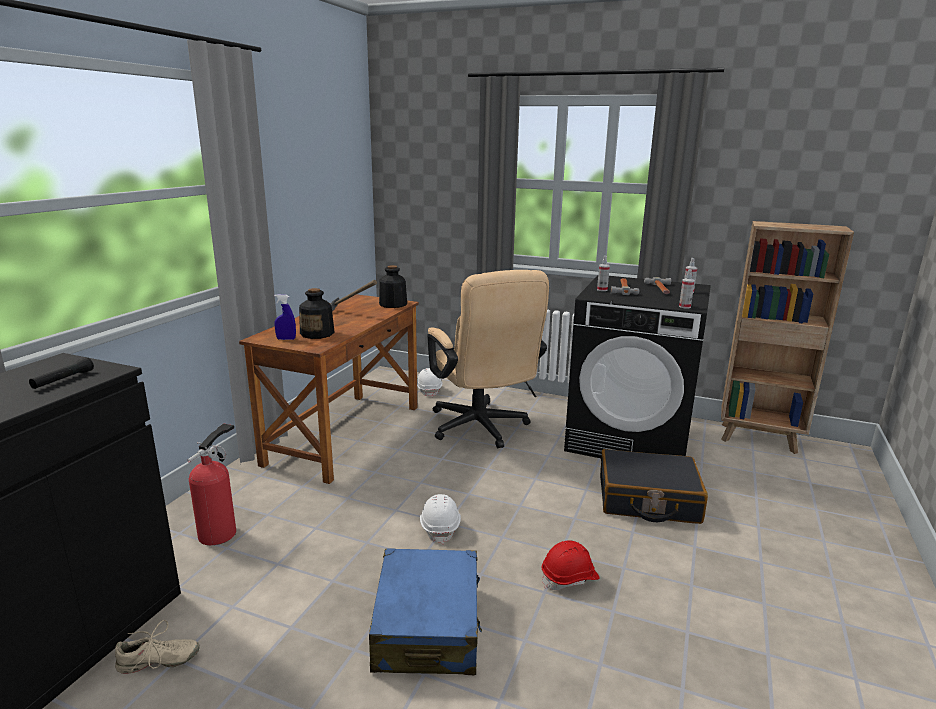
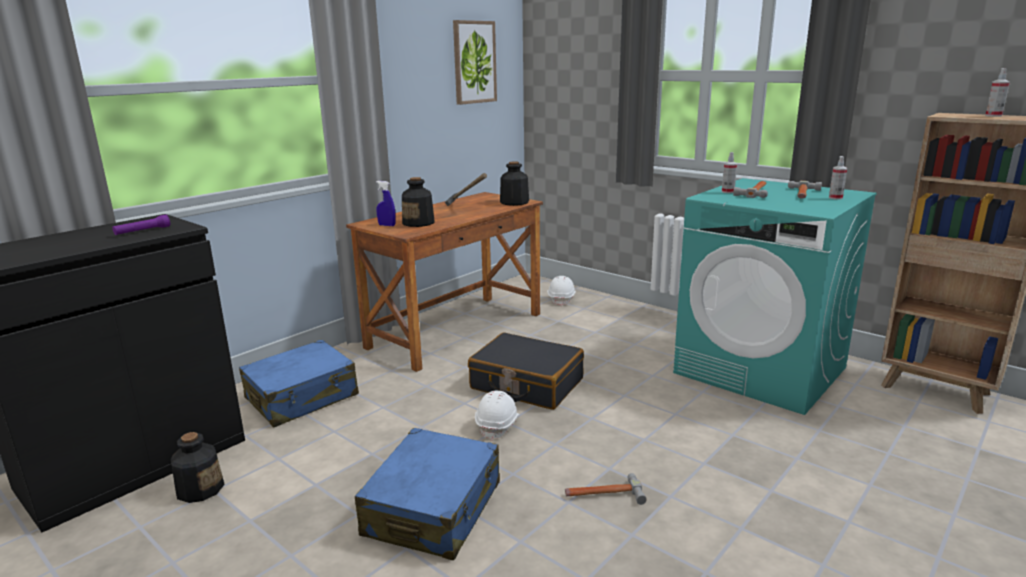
camera: 20 degrees right, 0 degrees up
black flashlight [29,357,94,389] -> purple flashlight [112,215,170,235]
beige shoe [115,620,200,674] -> bottle [171,432,225,503]
fire extinguisher [187,423,236,545] -> blue suitcase [239,340,359,427]
beige office chair [427,270,549,448] -> none
red hard hat [542,540,600,590] -> hammer [565,473,647,505]
black washing machine [564,275,711,458] -> turquoise washing machine [673,178,877,415]
black suitcase [600,449,708,524] -> black suitcase moved to [468,332,584,410]
spray bottle [679,269,695,308] -> spray bottle moved to [985,68,1010,117]
none -> picture [453,20,497,105]

